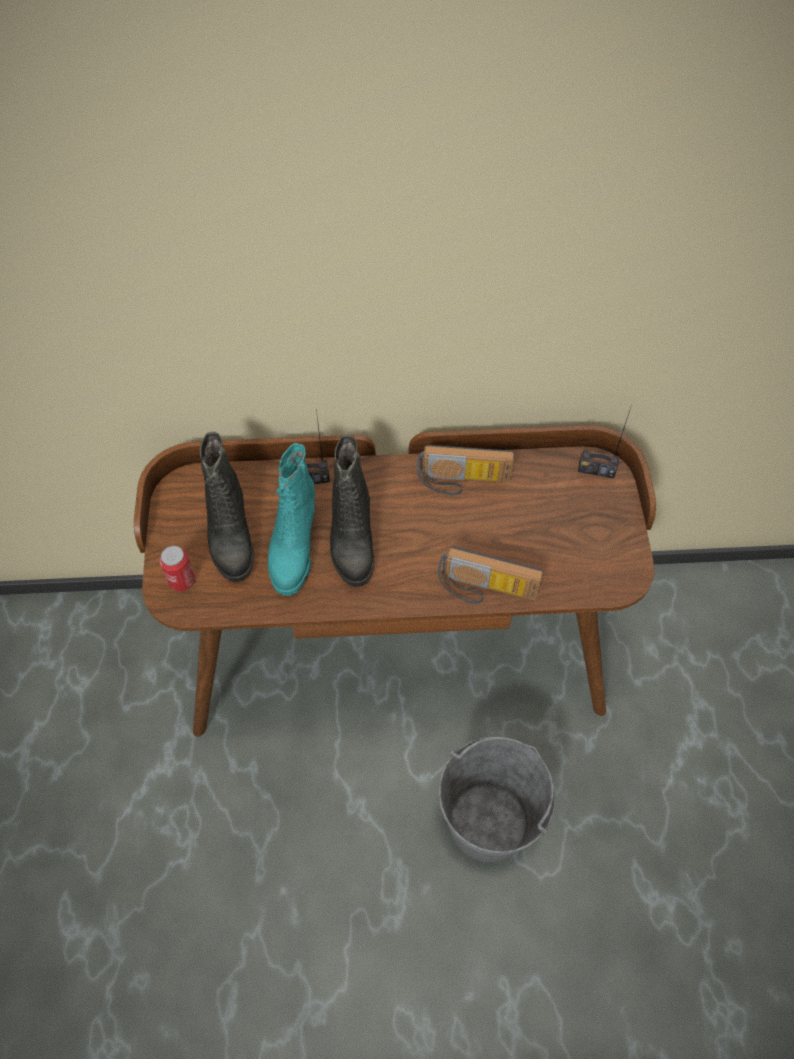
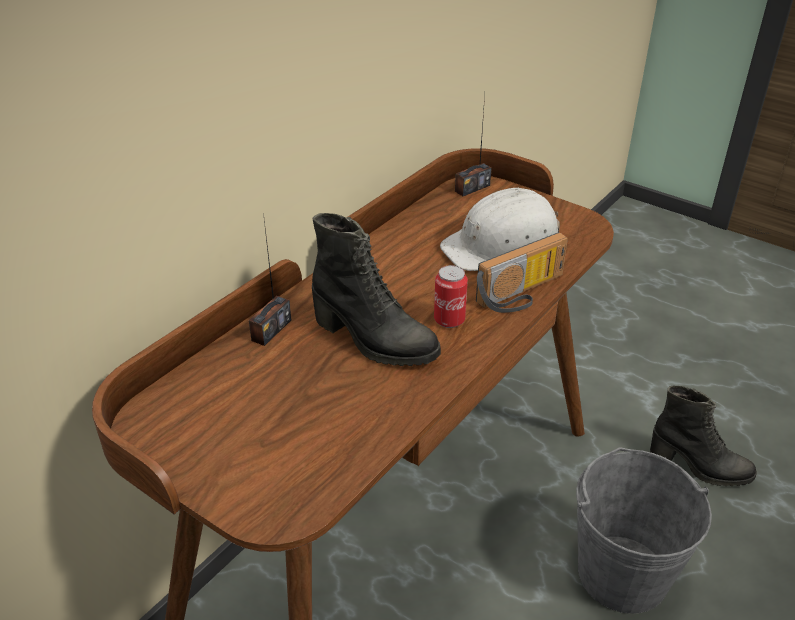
camera: 50 degrees left, 20 degrees down
can [159,546,195,591] -> can moved to [434,265,468,328]
black boot [200,432,254,582] -> black boot moved to [650,386,757,486]
turquoise boot [268,443,315,596] -> none
radio [417,445,514,495] -> none
none -> white hard hat [440,188,560,271]

